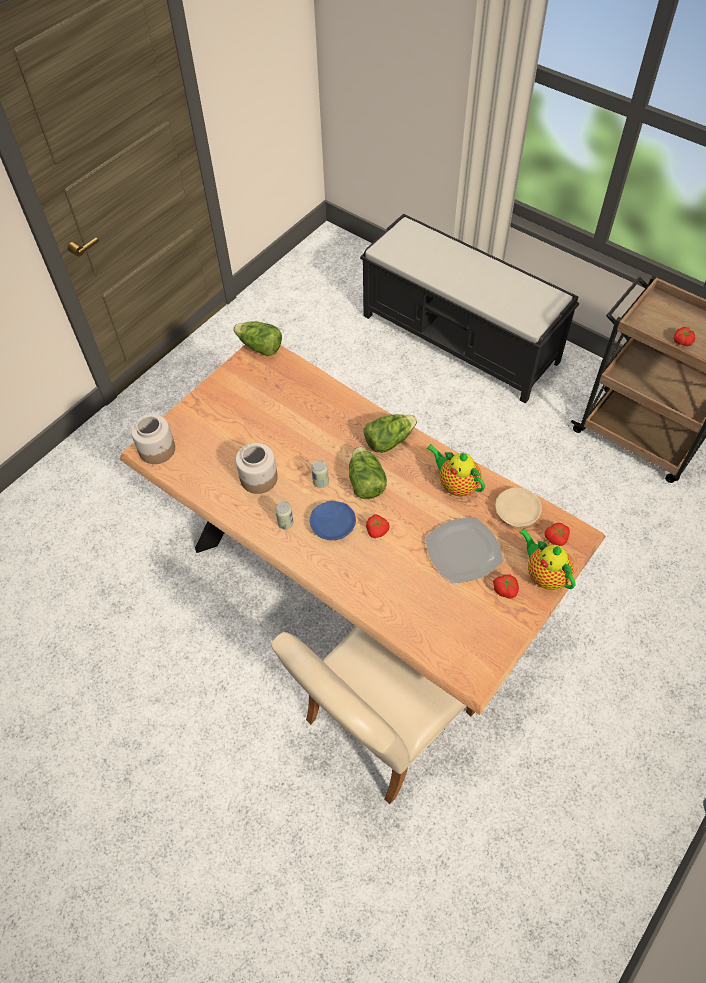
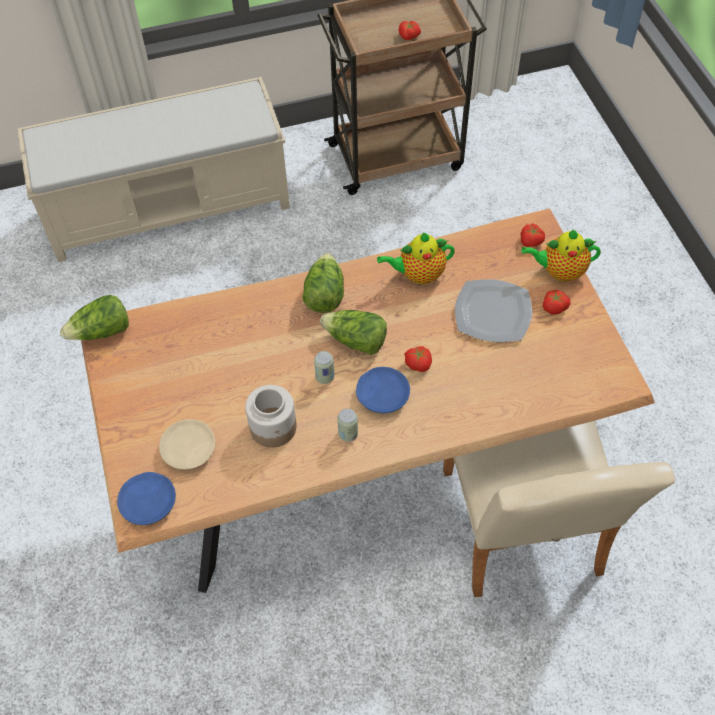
camera: 55 degrees left, 0 degrees up
jar [131,414,175,464] -> blue plate [117,472,176,525]
black bench [360,214,579,403] -> beige bench [18,77,290,262]
beige plate [495,488,542,527] -> beige plate moved to [159,419,215,470]

